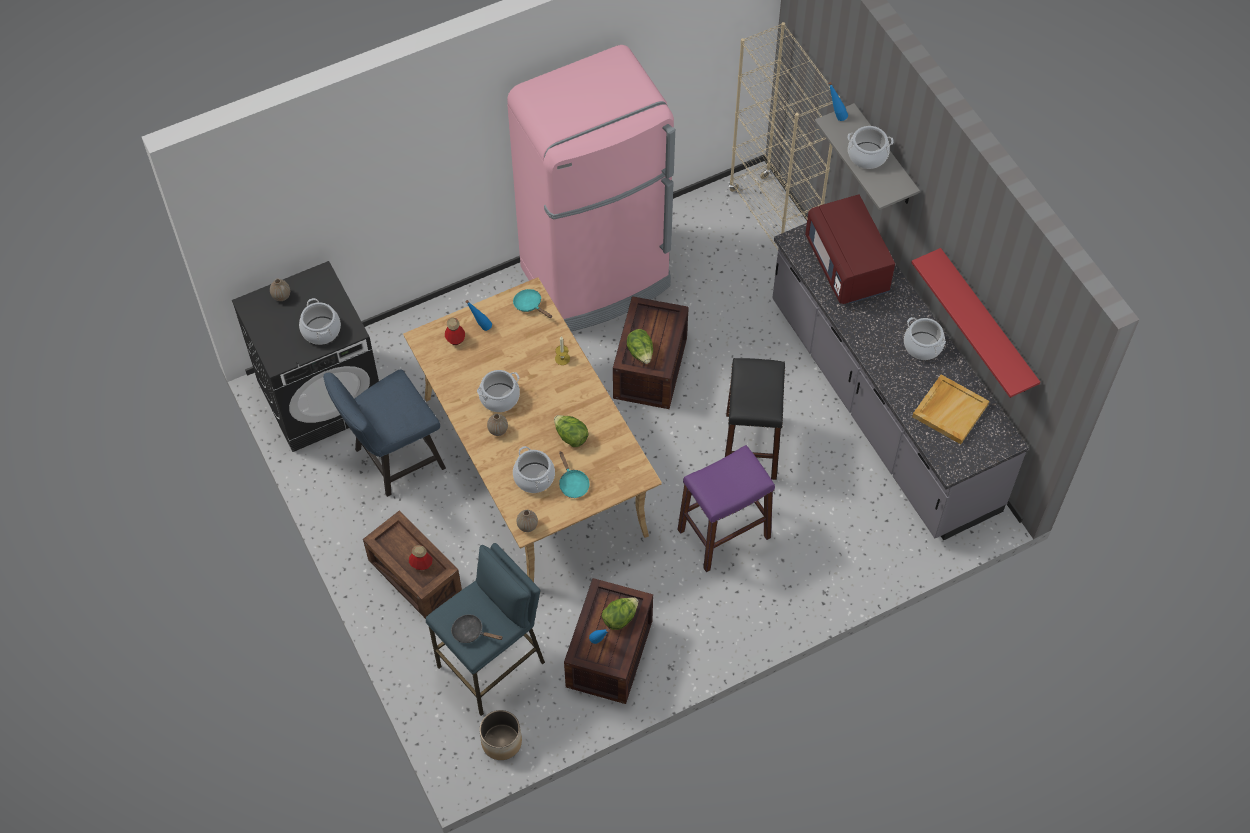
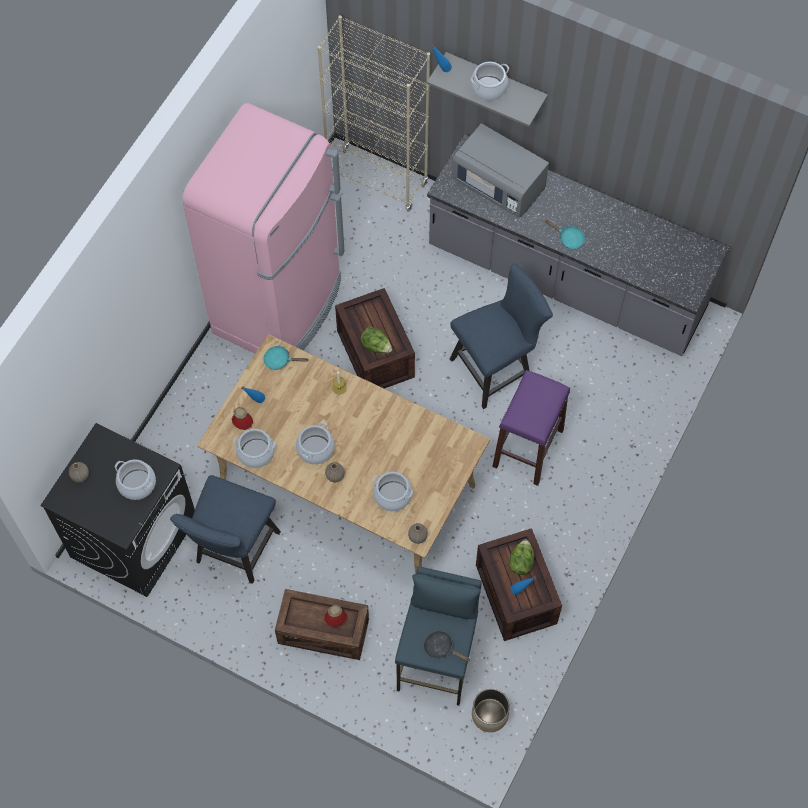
camera: 35 degrees left, 5 degrees up
black frying pan [451,615,503,643] -> black frying pan turned 45 degrees clockwise [424,631,470,661]
lettuce [554,415,589,447] -> none
turquoise frying pan [559,452,589,498] -> turquoise frying pan moved to [545,220,585,249]
black stool [725,358,785,480] -> blue chair [450,263,553,409]
red microwave [805,194,895,304] -> grey microwave [452,123,549,218]
cooking pot [904,317,946,360] -> cooking pot moved to [233,429,275,468]
red shelf [911,248,1040,398] -> none
beige tray [912,375,989,444] -> none

